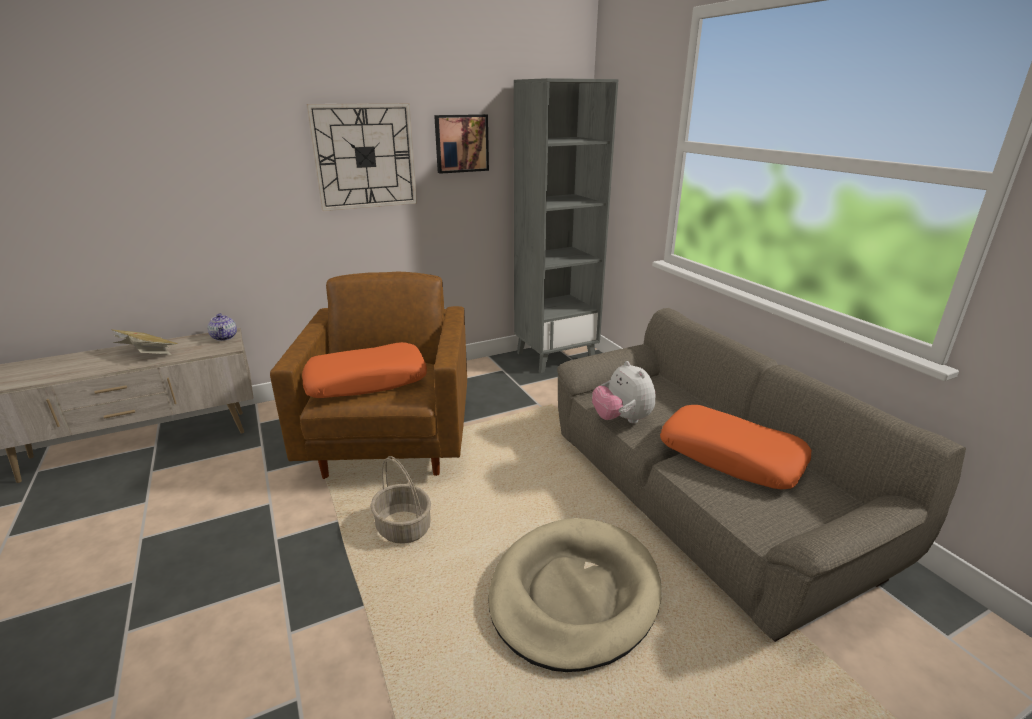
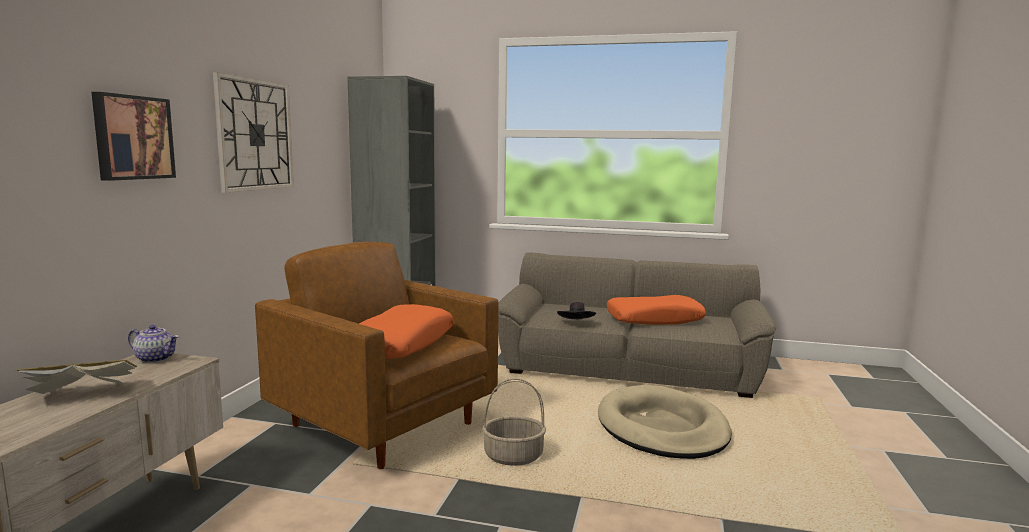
camera: 50 degrees left, 15 degrees down
picture [434,114,489,174] -> picture moved to [91,92,176,181]
plush toy [592,361,655,423] -> black hat [557,302,596,319]

